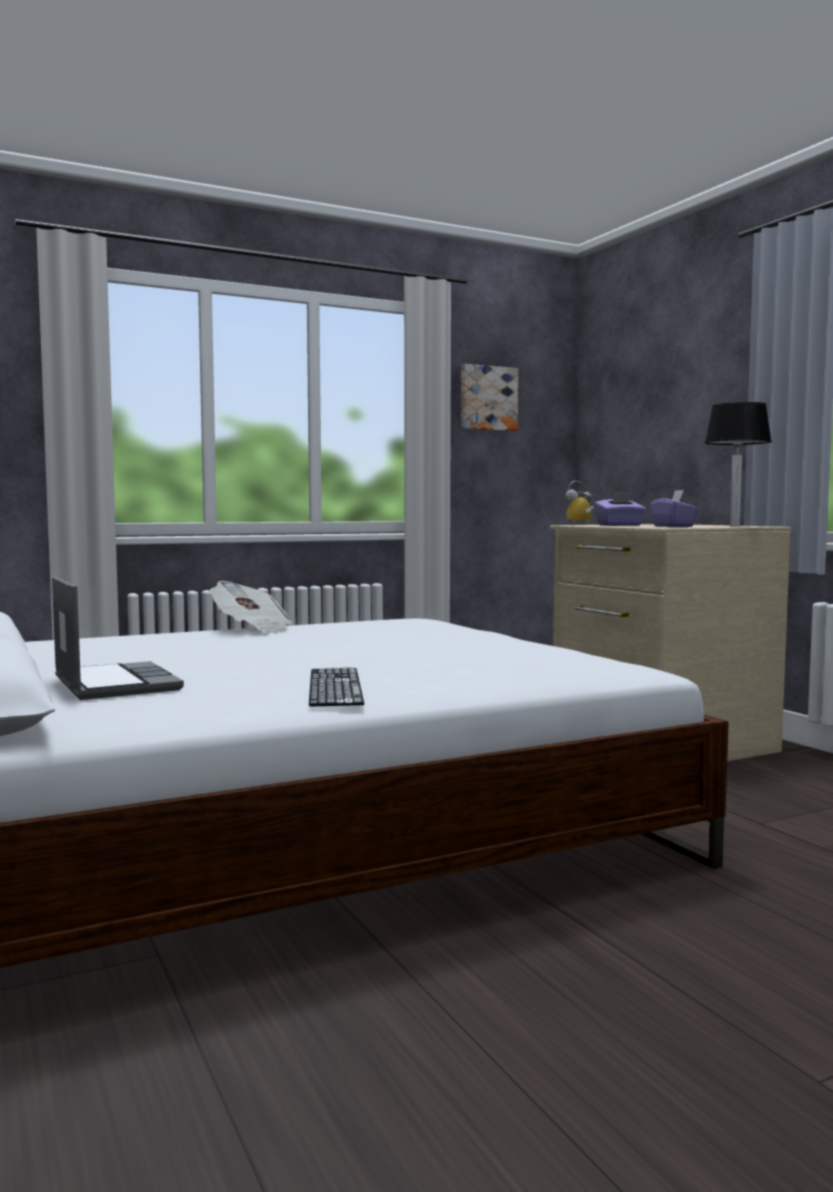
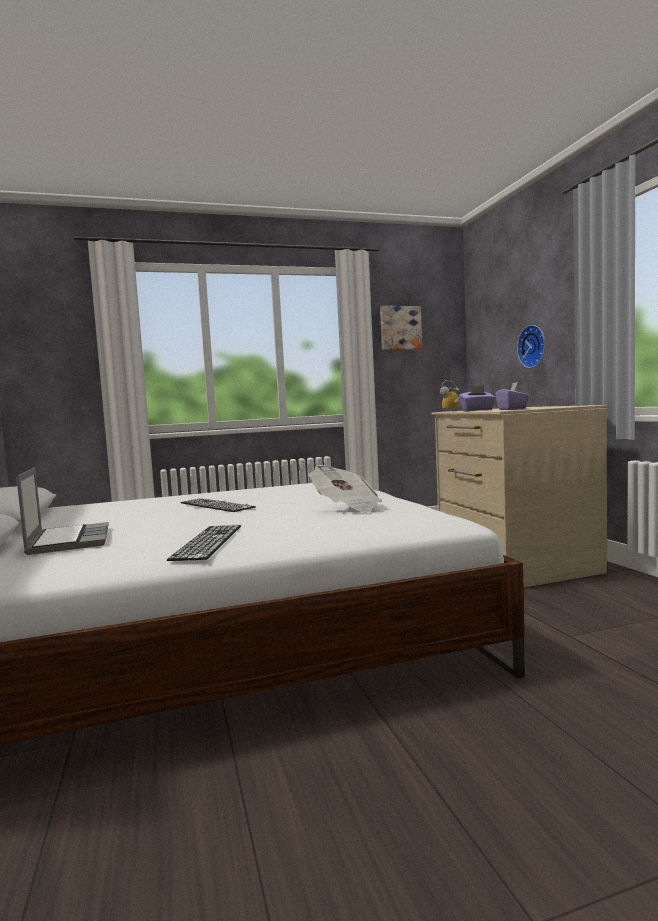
camera: 10 degrees right, 0 degrees up
newspaper [209,581,293,633] -> newspaper moved to [309,465,383,513]
table lamp [705,402,772,527] -> none
none -> keyboard [180,498,256,512]
none -> wall clock [517,325,545,368]

